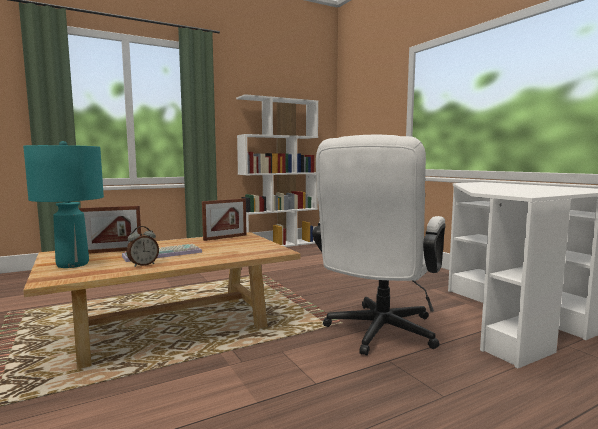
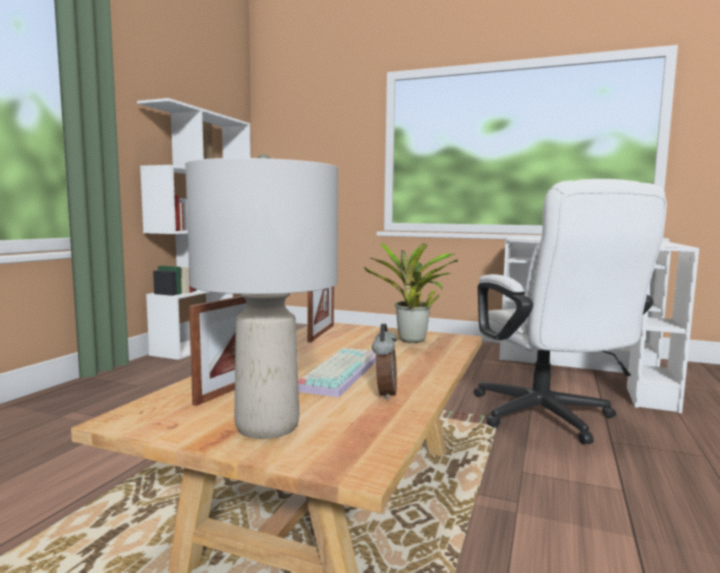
camera: 40 degrees left, 0 degrees up
turquoise table lamp [23,141,104,268] -> grey table lamp [185,154,338,439]
none -> potted plant [364,243,458,343]

